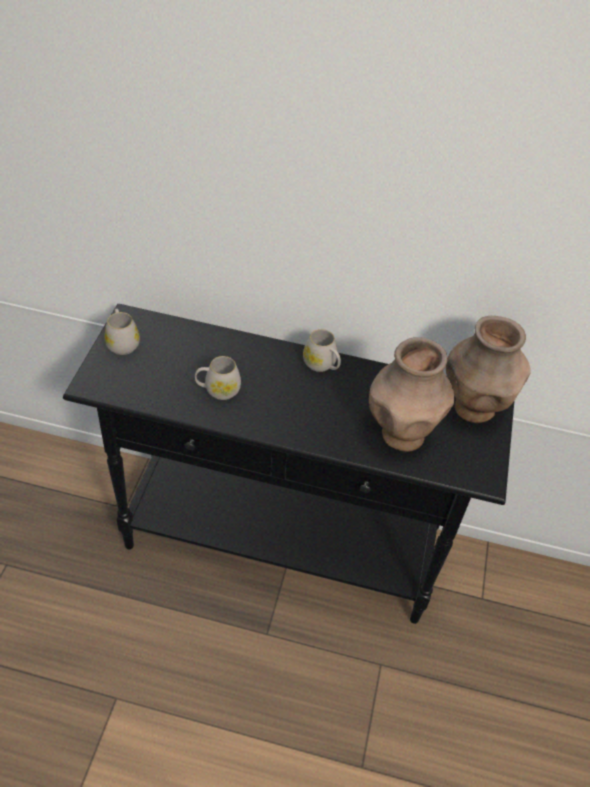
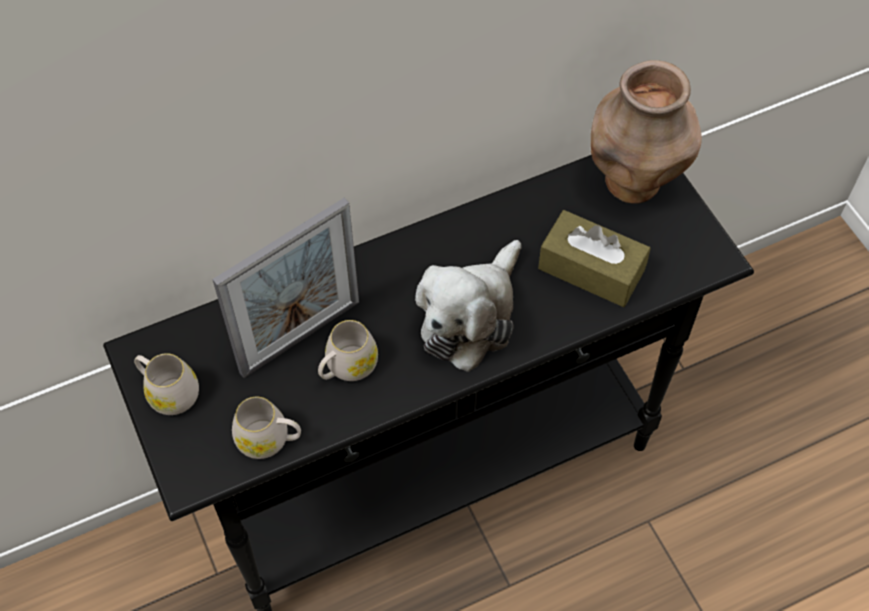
camera: 35 degrees left, 10 degrees up
white mug [303,329,341,372] -> white mug moved to [232,397,301,459]
brown vase [369,337,454,452] -> brown tissue box [538,210,651,307]
none -> picture frame [212,198,359,378]
none -> plush toy [415,240,522,372]

